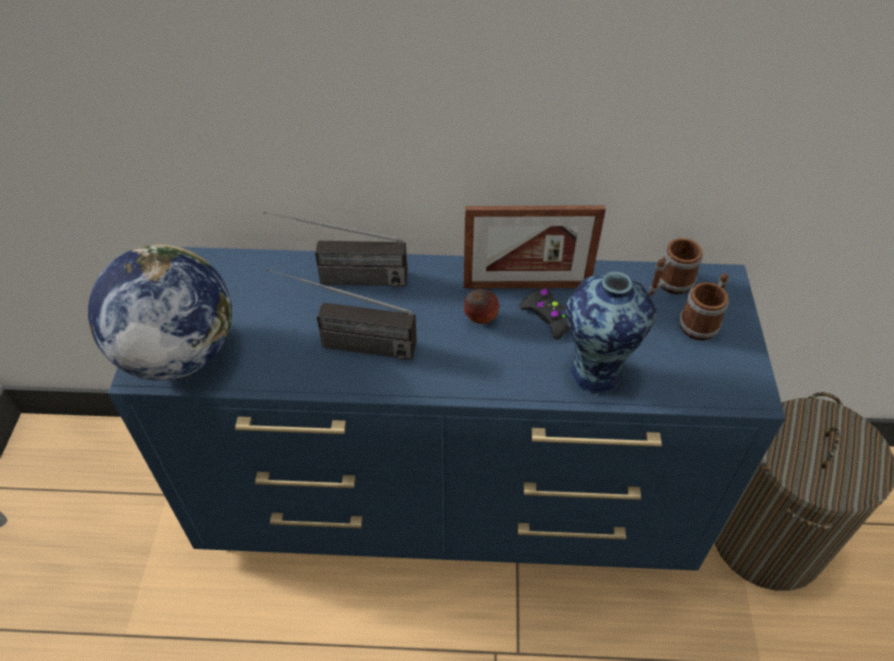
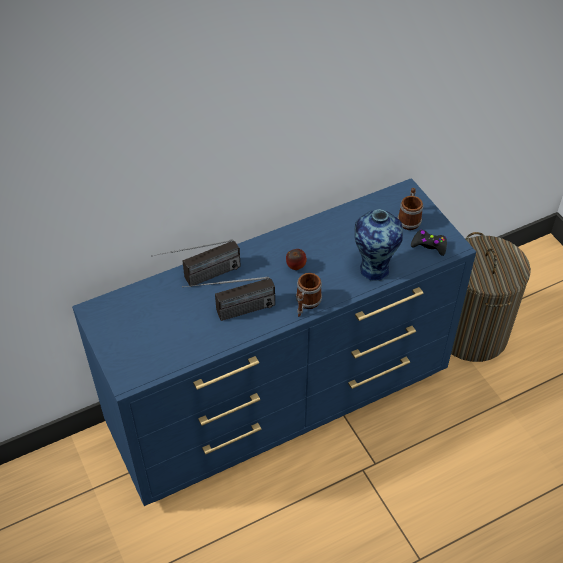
camera: 30 degrees left, 0 degrees up
globe [88,244,232,381] -> none
picture frame [463,205,606,289] -> none
black game controller [519,288,569,339] -> black game controller moved to [411,230,447,256]
mug [648,238,703,296] -> mug moved to [296,273,322,317]

